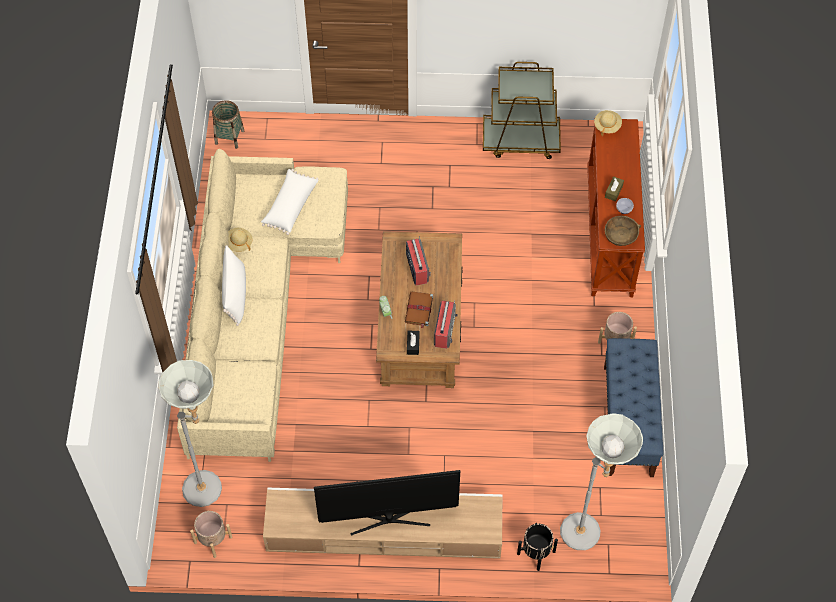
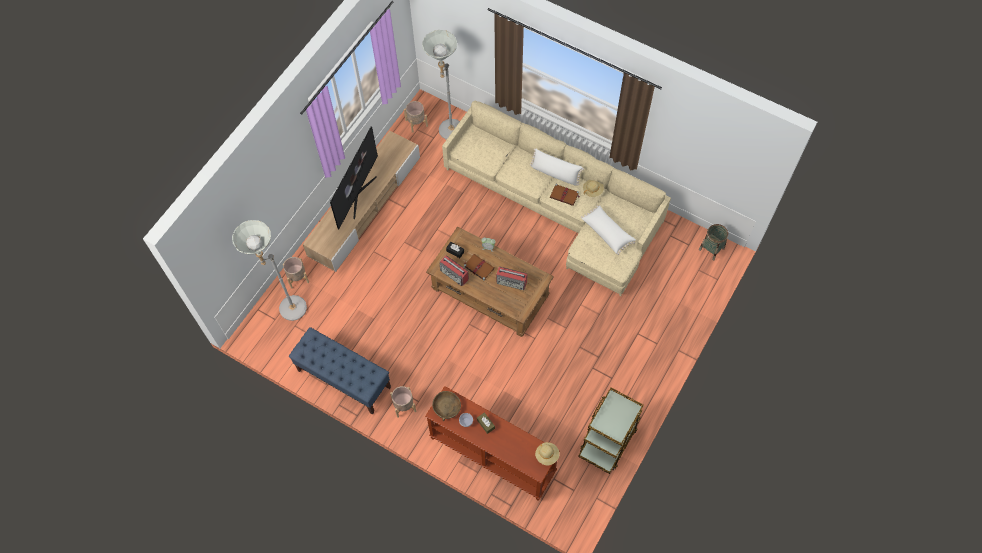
camera: 120 degrees right, 5 degrees up
black planter [517,523,558,571] -> beige planter [283,257,309,288]
none -> brown book [550,184,580,206]

